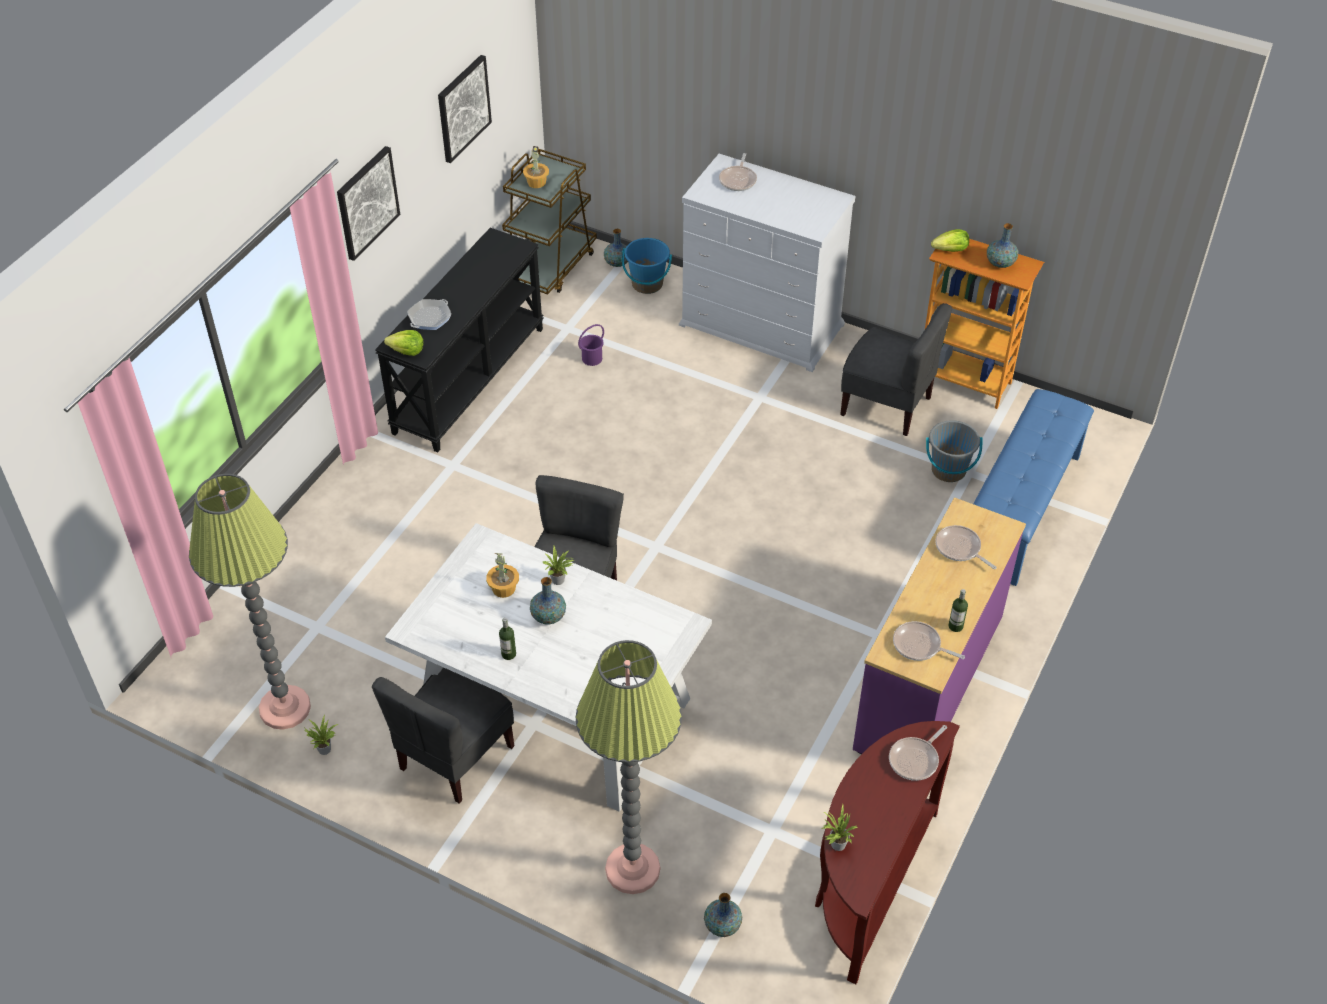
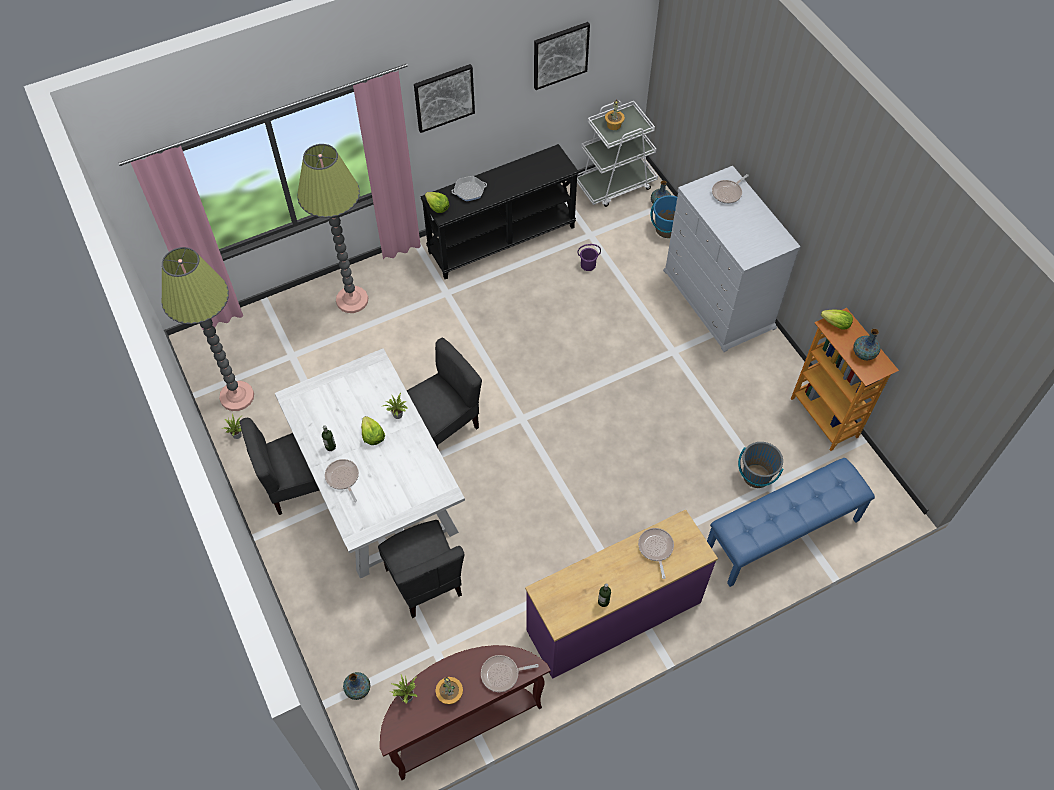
camera: 35 degrees right, 10 degrees up
potted plant [486,553,519,598] -> potted plant moved to [435,677,463,705]
brown cart [502,149,597,295] -> white cart [577,101,658,207]
vase [530,577,566,624] -> lettuce [361,416,385,445]
floor lamp [576,640,682,894] -> floor lamp moved to [297,144,368,313]
grey chair [840,303,952,436] -> grey chair moved to [378,520,464,618]
frying pan [893,621,965,661] -> frying pan moved to [325,459,359,502]

